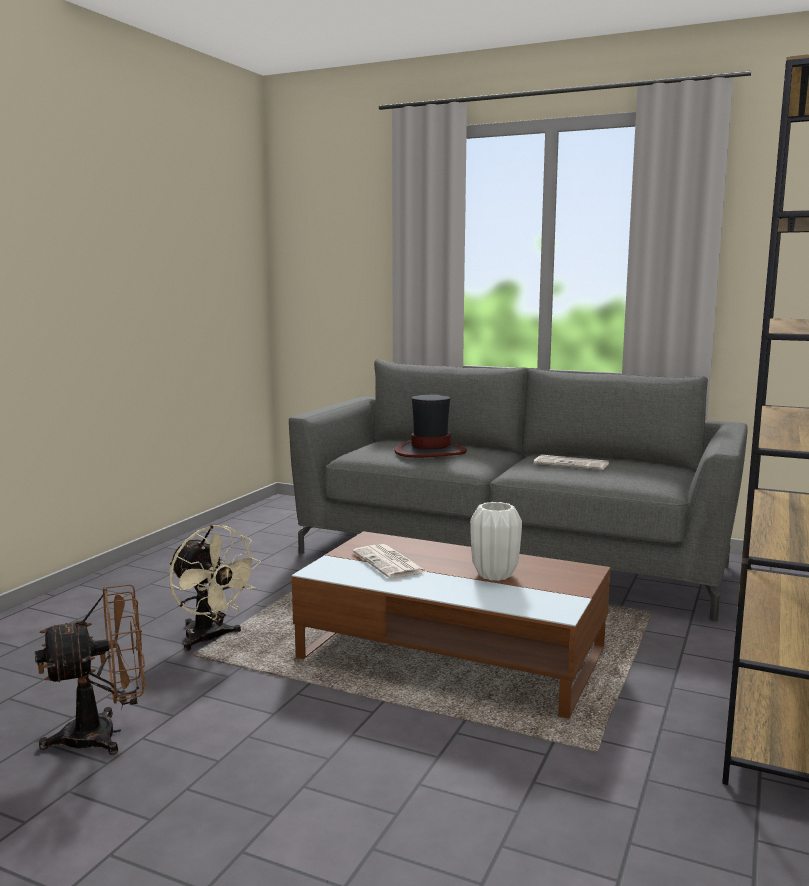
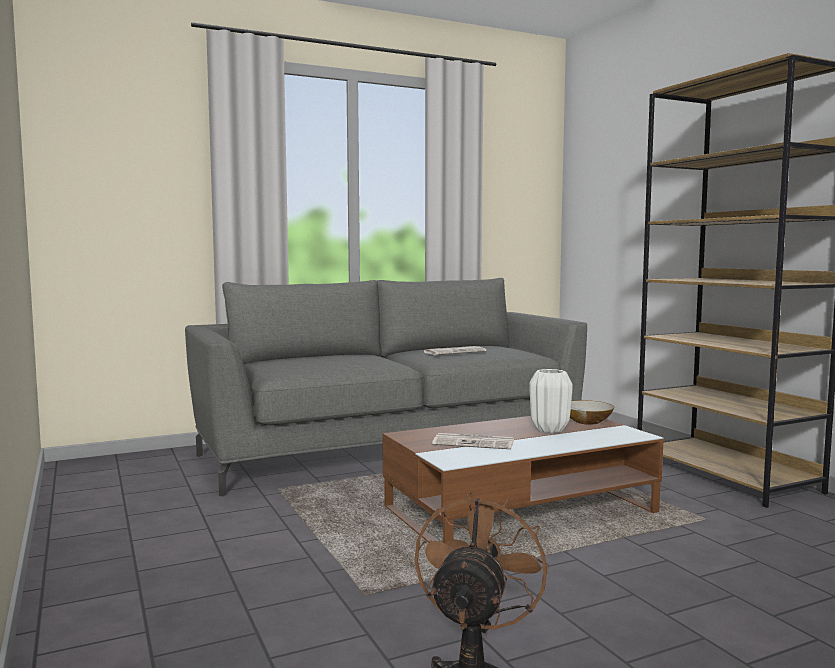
camera: 50 degrees left, 5 degrees down
beige fan [169,525,261,651] -> none
hat [394,395,467,458] -> none
none -> bowl [570,400,615,425]

